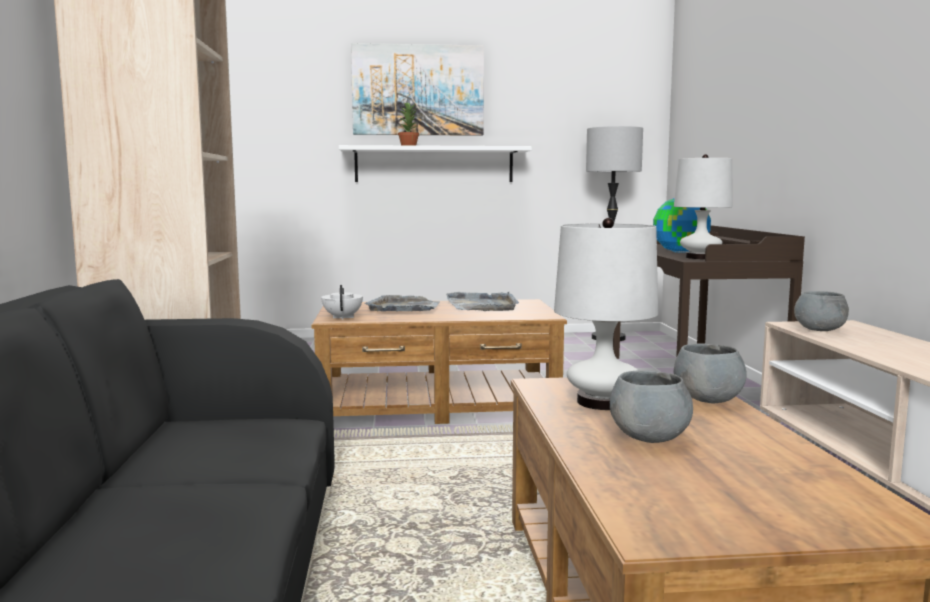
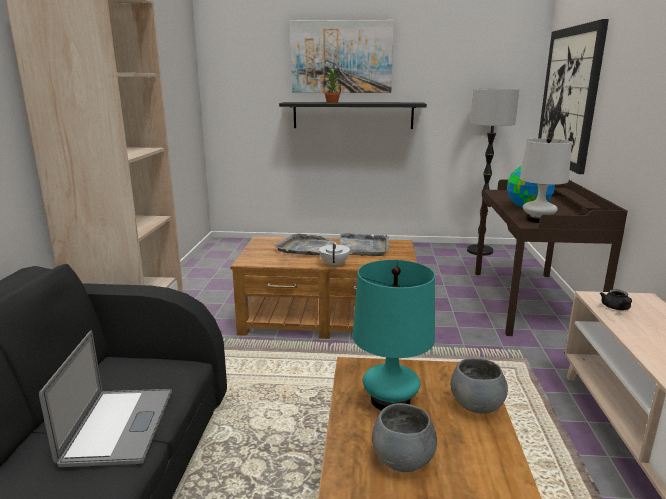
camera: 10 degrees right, 10 degrees up
white teapot [321,285,363,320] -> white teapot moved to [319,242,350,267]
white shelf [339,145,532,182] -> black shelf [279,102,427,129]
white table lamp [554,218,658,410] -> turquoise table lamp [352,260,435,411]
grey bowl [794,291,849,331] -> black teapot [600,289,632,310]
none -> laptop [39,330,172,467]
none -> picture [538,19,609,174]

